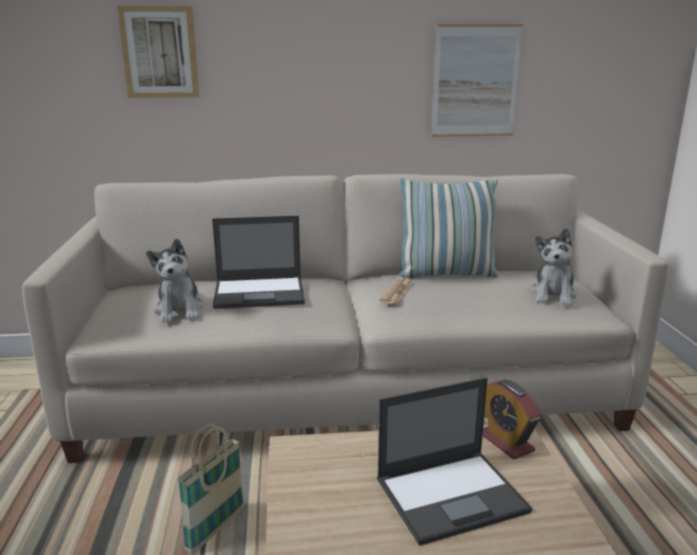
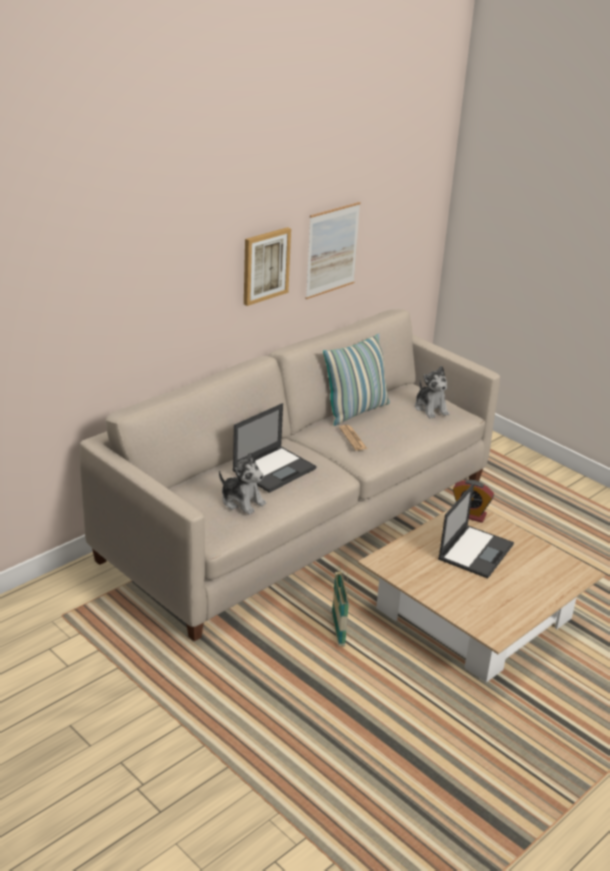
camera: 40 degrees left, 10 degrees up
picture [117,6,199,98] -> picture moved to [244,227,291,306]

